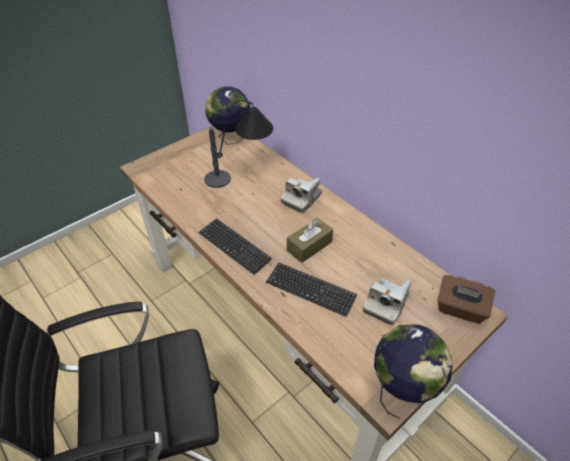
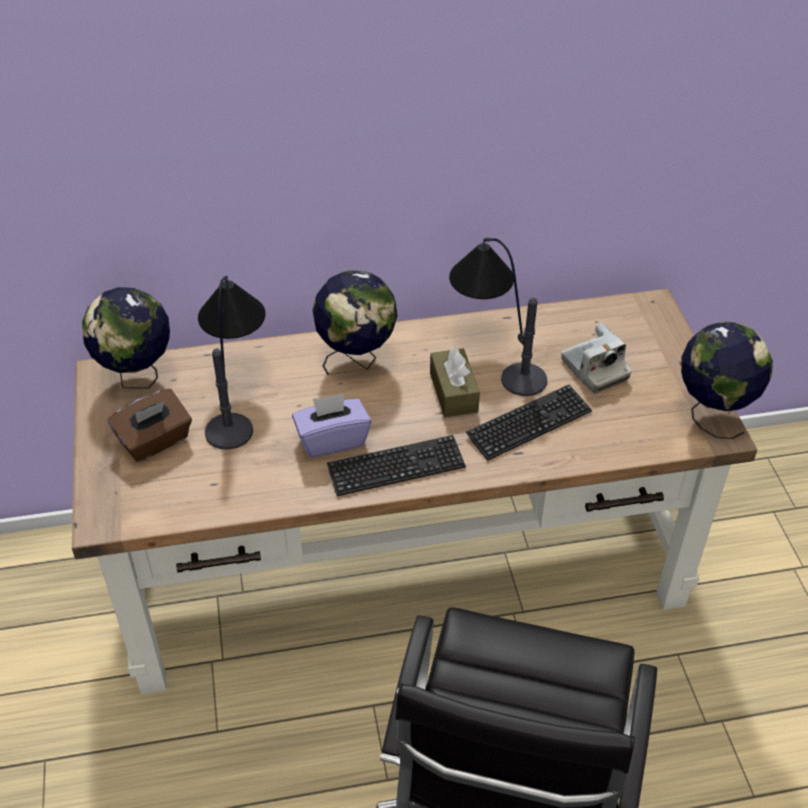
camera: 60 degrees left, 0 degrees up
camera [281,178,322,213] -> globe [312,270,398,375]
brown tissue box [437,275,495,323] -> brown tissue box moved to [108,389,192,462]
none -> purple tissue box [292,393,371,458]
none -> table lamp [449,238,547,396]

